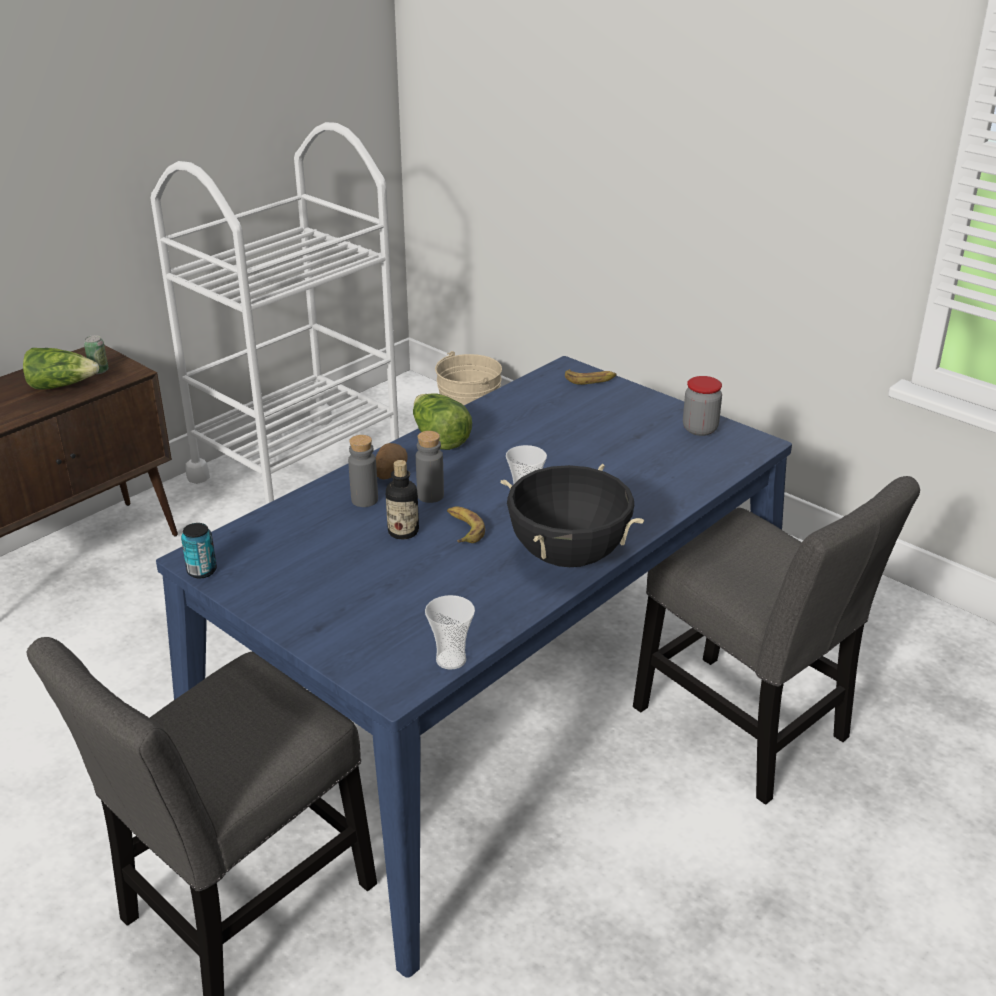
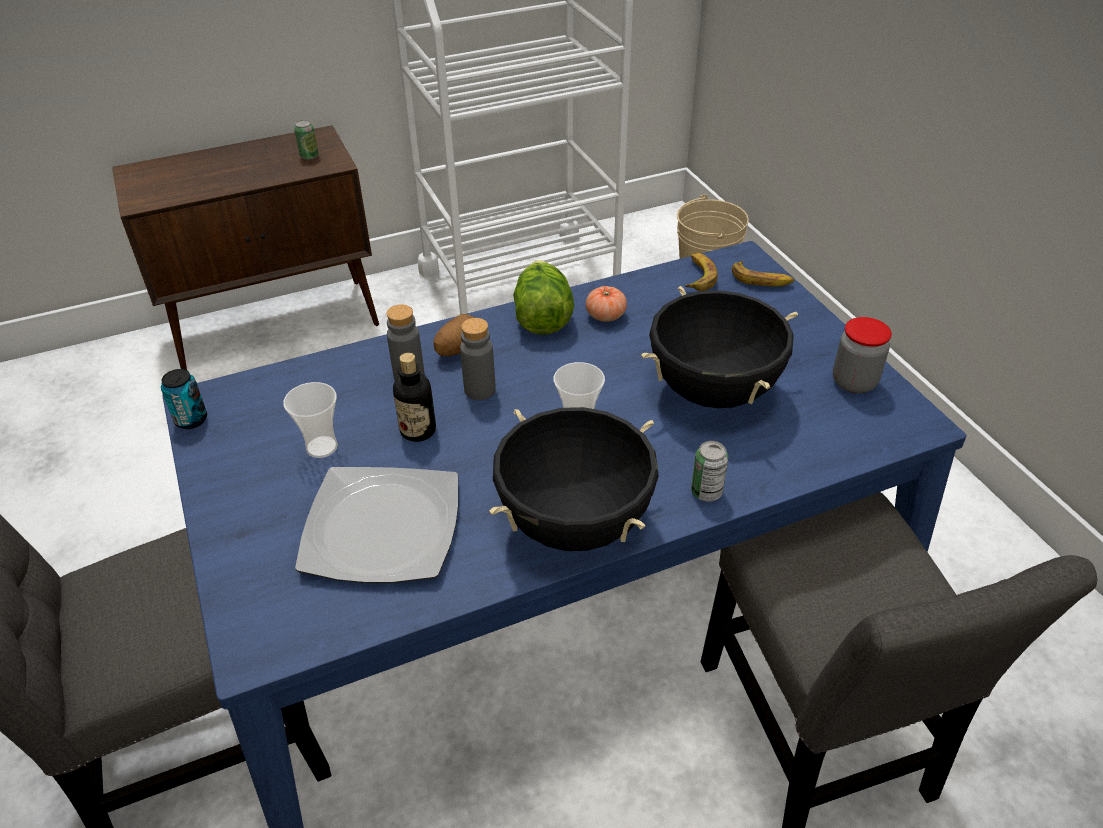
camera: 25 degrees right, 10 degrees up
lettuce [23,348,99,390] -> none
cup [425,595,475,670] -> cup moved to [283,382,338,458]
banana [447,507,485,543] -> banana moved to [685,253,718,291]
none -> plate [295,467,458,583]
none -> tomato [586,286,627,322]
none -> black cooking pot [641,286,798,408]
none -> can [691,441,728,502]

